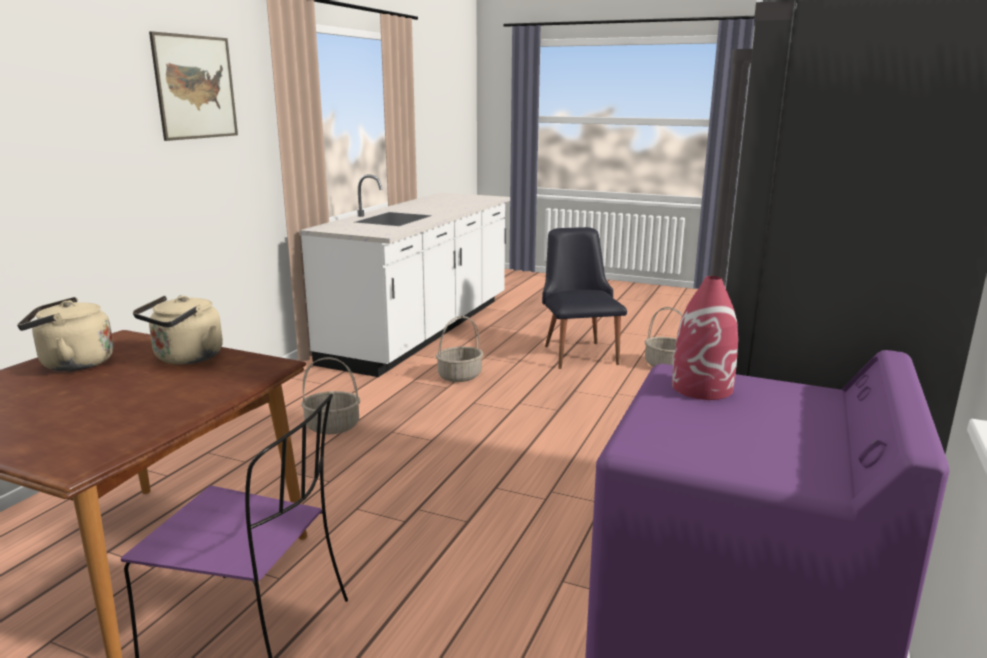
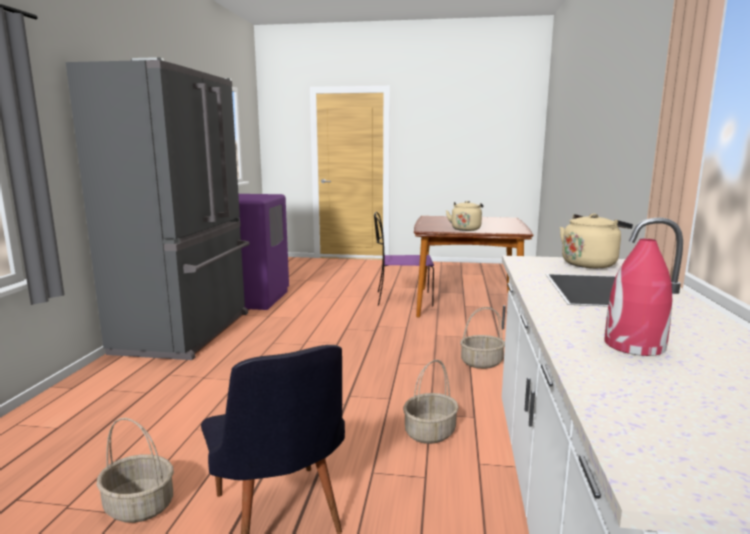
camera: 165 degrees right, 5 degrees down
beige kettle [17,297,114,371] -> beige kettle moved to [560,213,633,268]
picture [149,31,238,141] -> none
red vase [672,276,738,400] -> red vase moved to [604,239,672,356]

